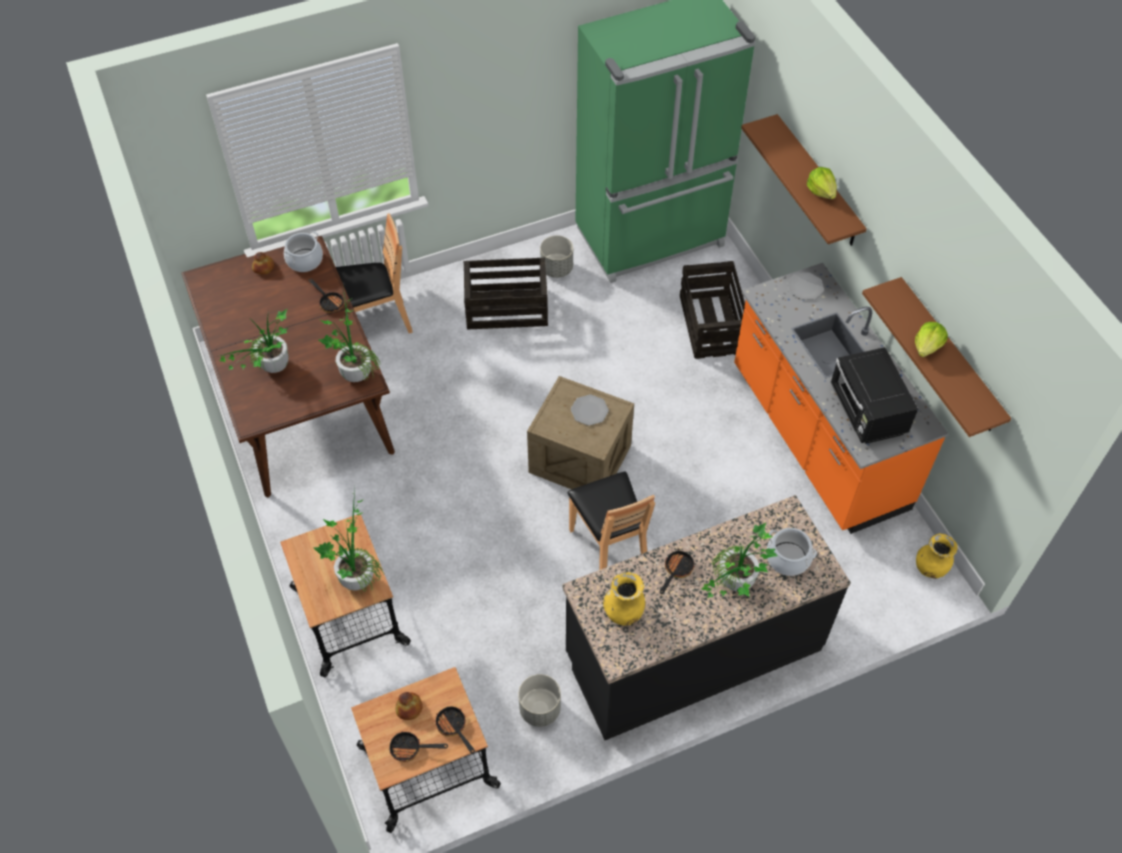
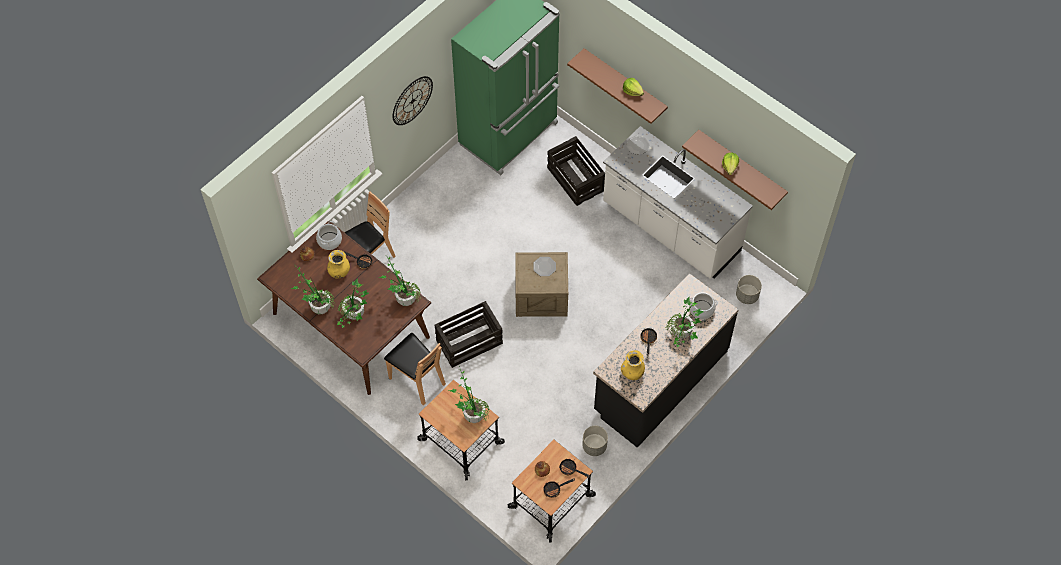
camera: 25 degrees left, 5 degrees up
crate [464,258,548,330] -> crate moved to [434,301,503,368]
grey planter [540,236,573,278] -> grey planter moved to [736,275,762,304]
brown chair [567,472,655,570] -> brown chair moved to [384,333,446,405]
orange counter [734,263,948,534] -> white counter [603,126,753,279]
black microwave [831,347,918,444] -> none
yellow vase [916,534,958,579] -> yellow vase moved to [327,250,350,278]
none -> potted plant [291,265,336,314]
none -> wall clock [393,76,433,125]

